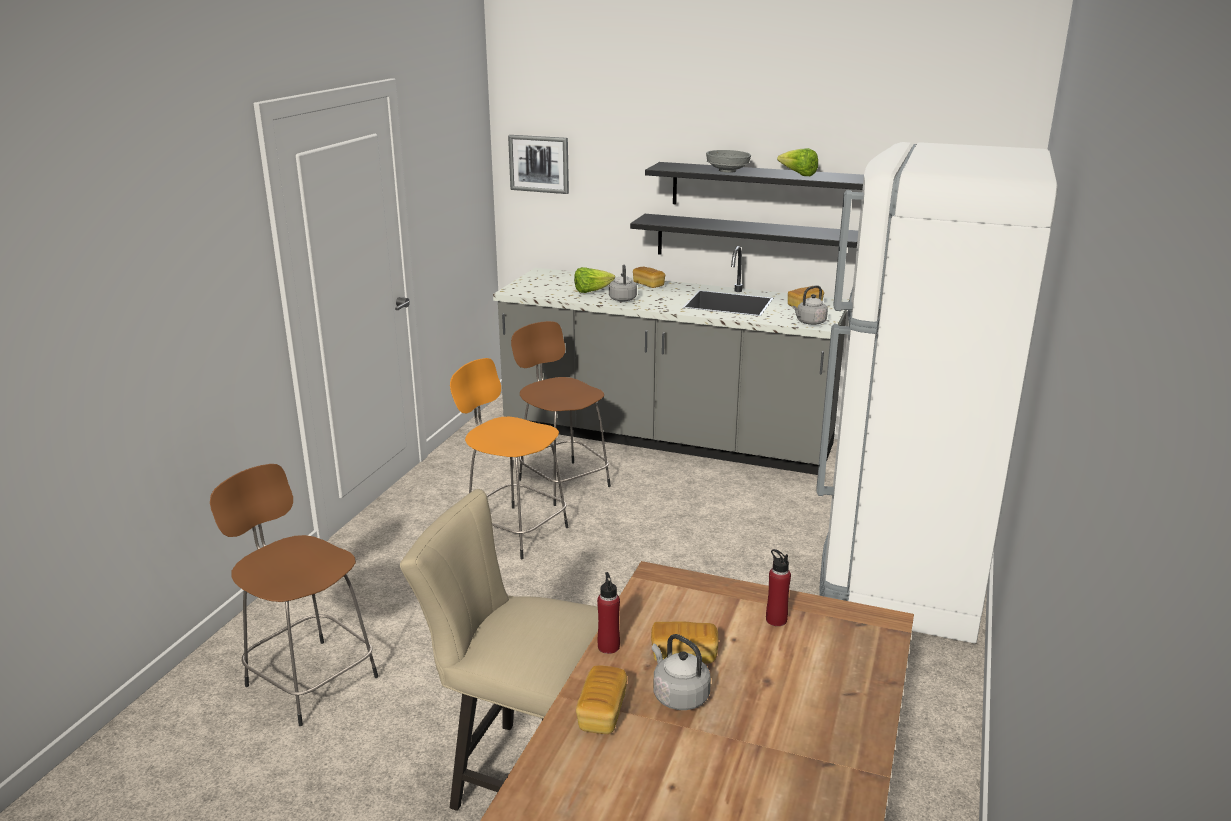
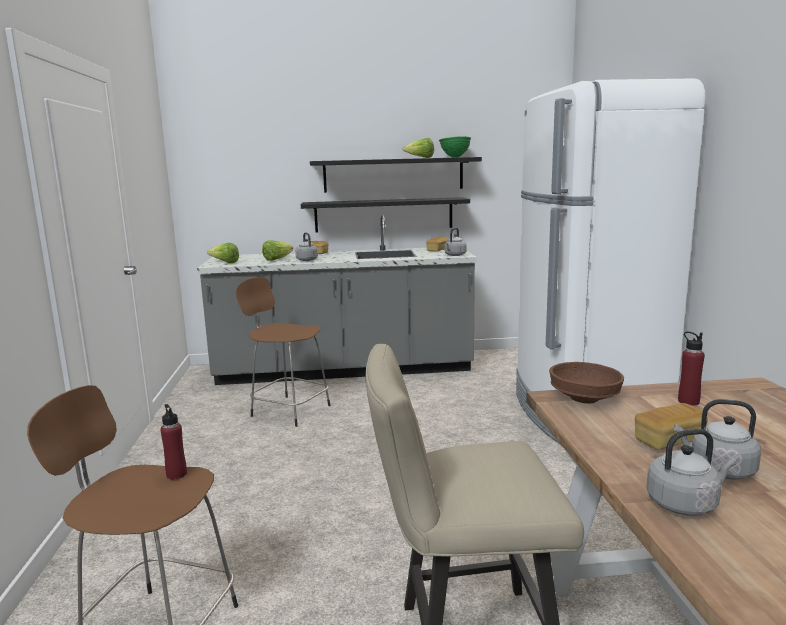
camera: 25 degrees left, 10 degrees down
orange stool [450,358,568,559] -> none
picture [508,135,569,194] -> none
bread [576,666,627,734] -> grey kettle [646,429,737,516]
red bottle [597,572,620,654] -> red bottle moved to [160,404,187,480]
grey bowl [706,150,751,173] -> none
none -> lettuce [207,242,239,263]
none -> green bowl [439,136,471,157]
none -> brown bowl [549,362,624,403]

